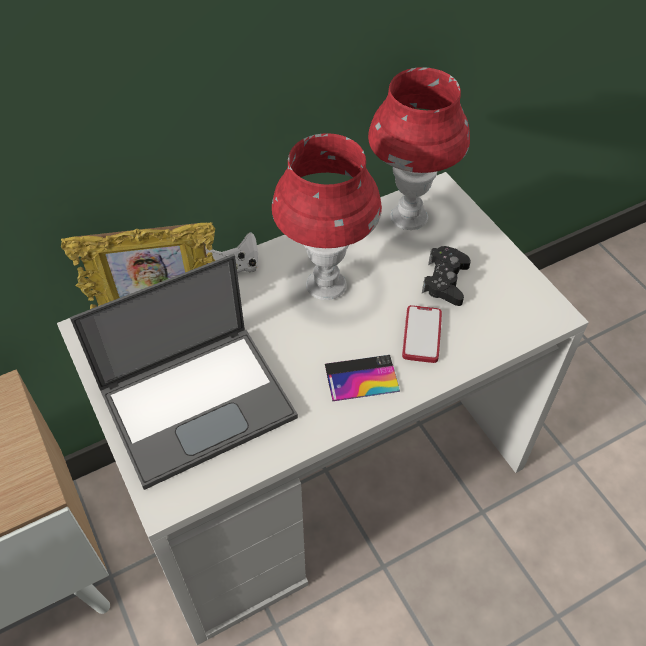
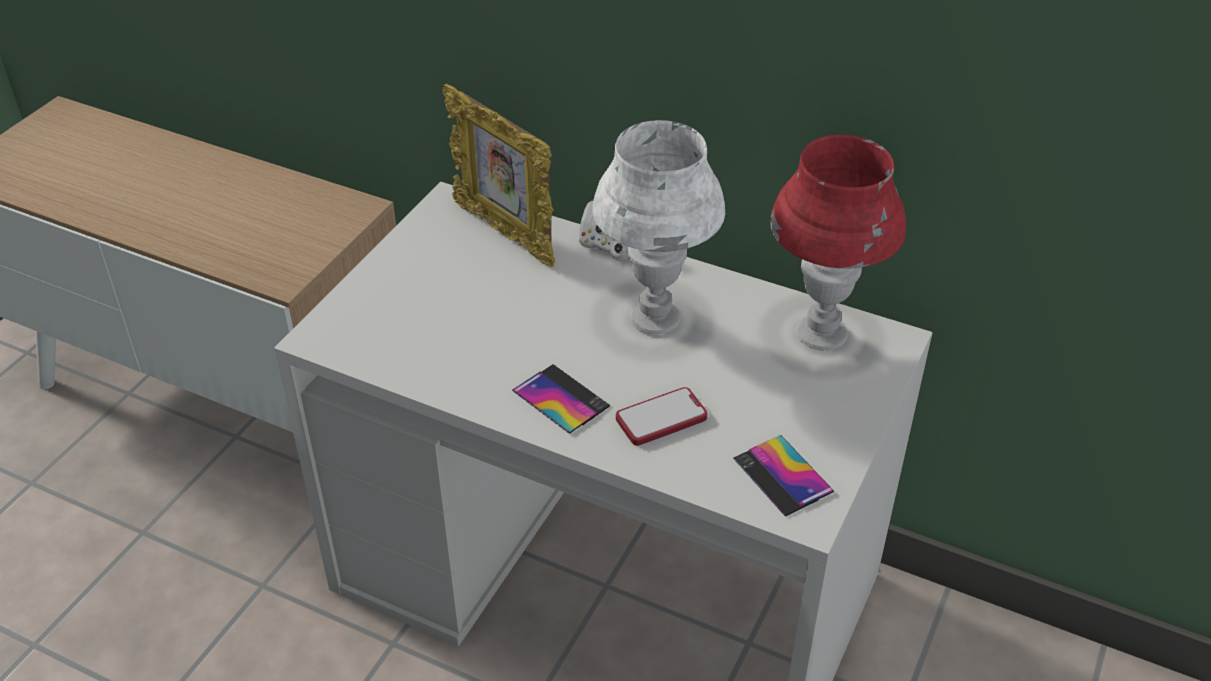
camera: 55 degrees right, 10 degrees down
laptop [70,254,298,490] -> none
red table lamp [272,133,382,300] -> white table lamp [593,120,725,334]
black game controller [422,246,471,306] -> none
none -> phone [733,435,834,517]

